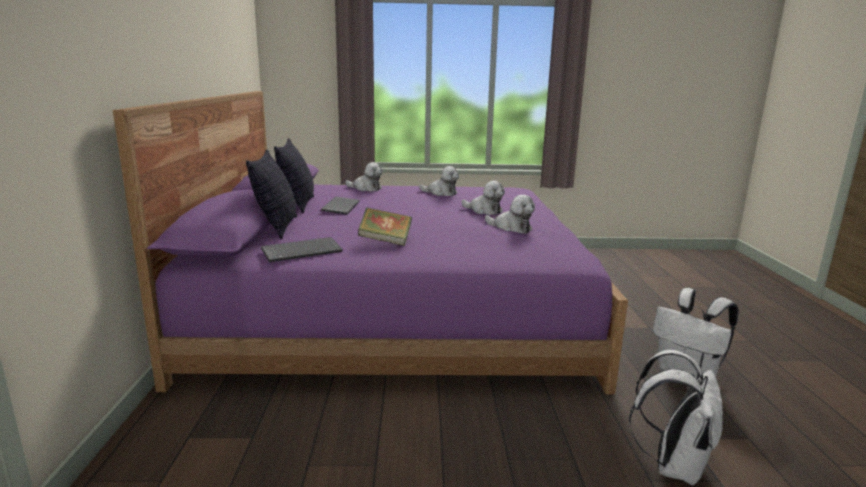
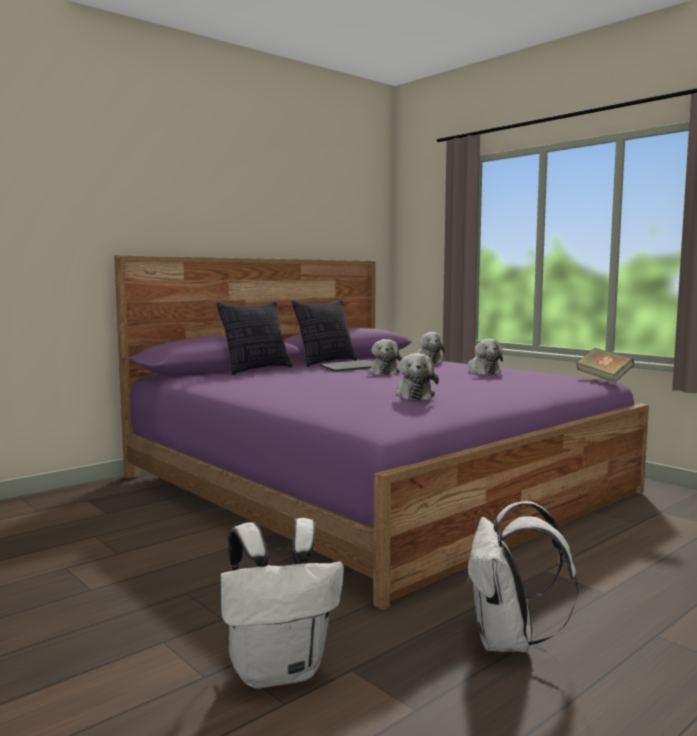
camera: 50 degrees right, 10 degrees down
keyboard [261,237,343,262] -> none
book [358,207,412,246] -> book moved to [576,348,634,382]
plush toy [462,181,505,215] -> plush toy moved to [368,339,403,375]

